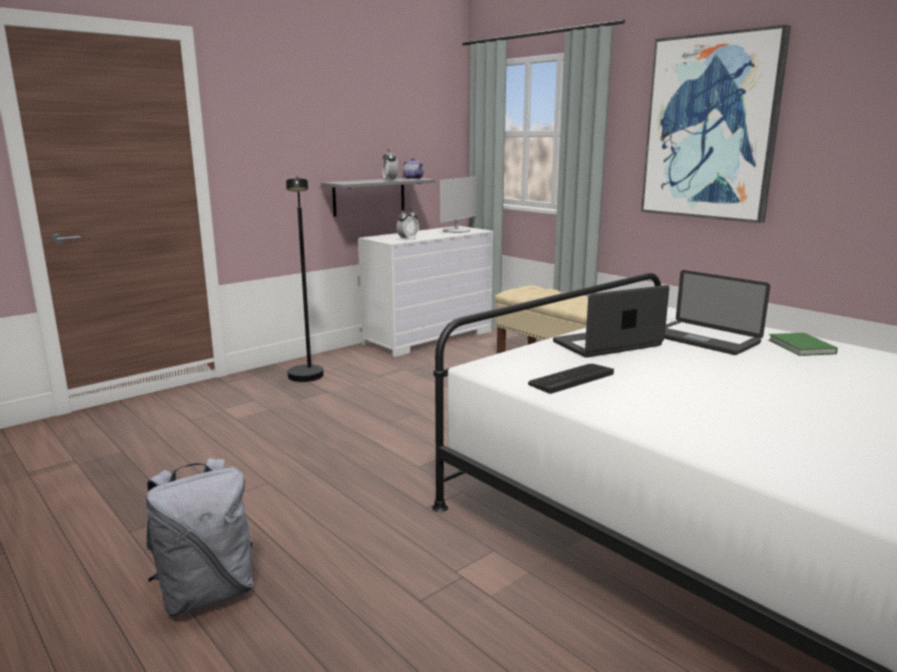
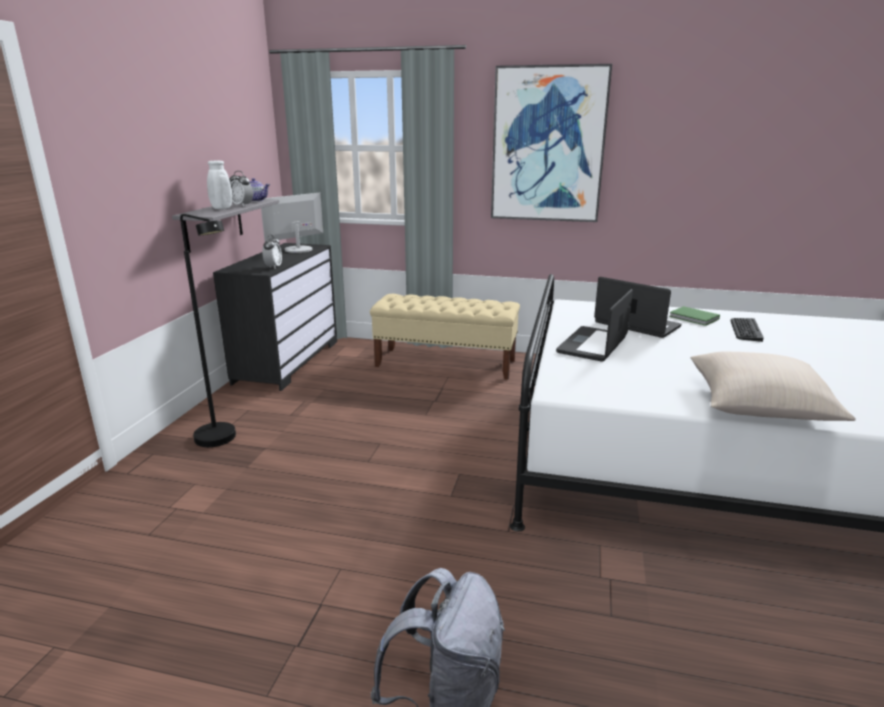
camera: 35 degrees left, 5 degrees up
white dresser [358,226,493,357] -> black dresser [213,243,337,391]
monitor [440,177,477,233] -> monitor turned 135 degrees counterclockwise [261,193,323,253]
keyboard [528,364,614,394] -> keyboard moved to [730,318,764,342]
laptop [664,270,770,355] -> laptop turned 150 degrees counterclockwise [594,277,681,338]
none -> white vase [207,161,232,209]
none -> beige pillow [691,351,856,421]

